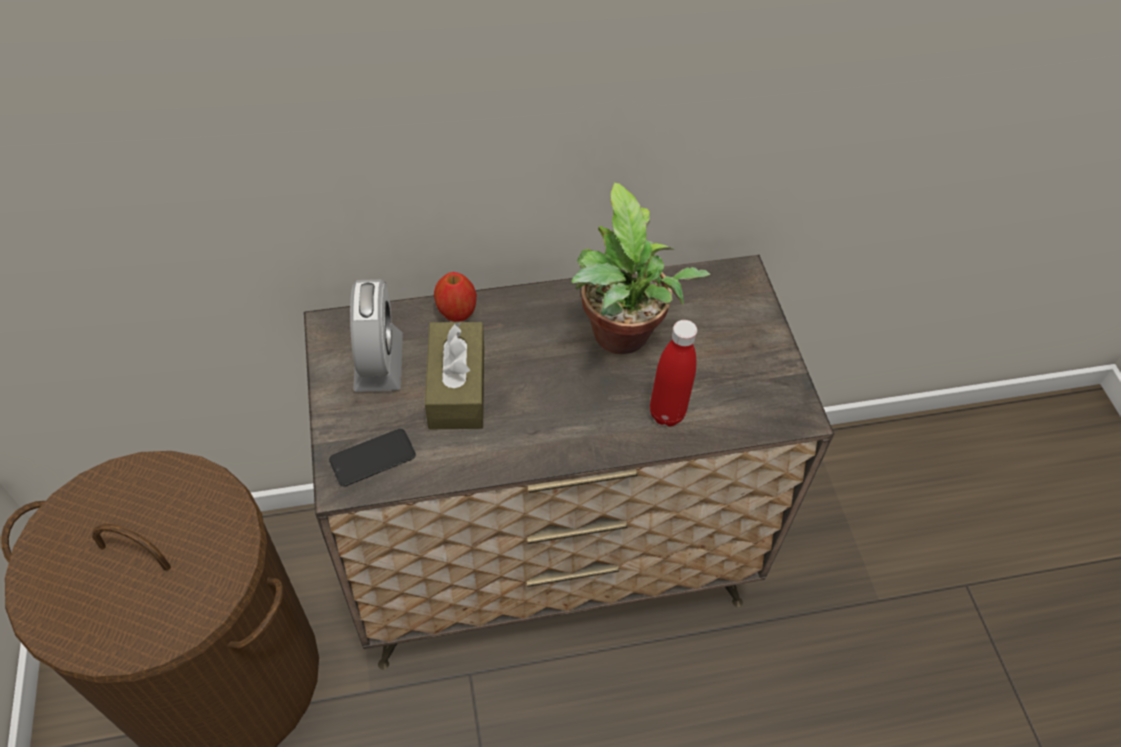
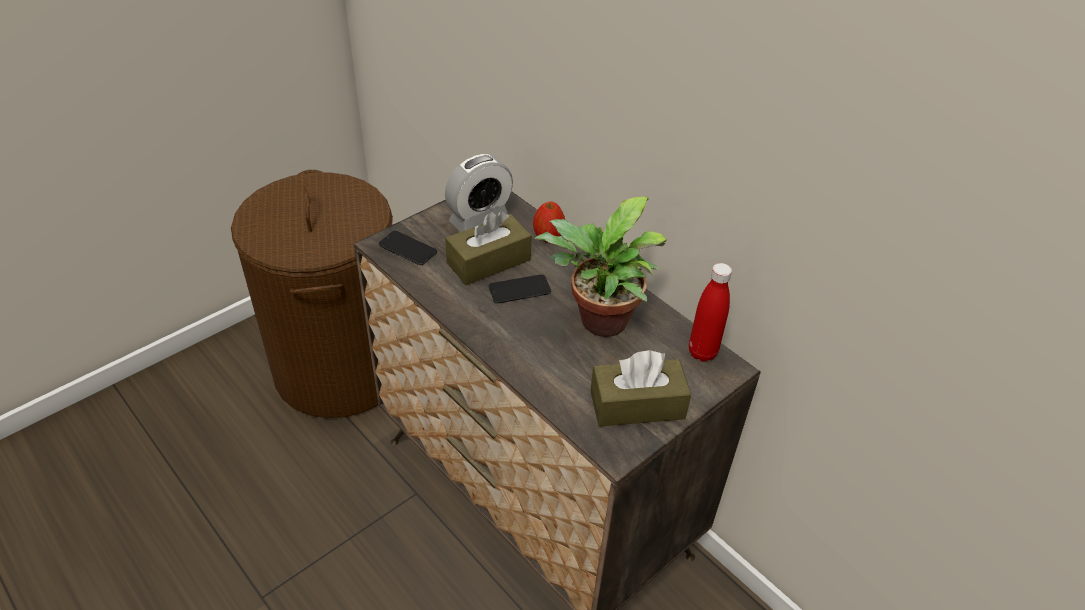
camera: 60 degrees right, 10 degrees down
red bottle [650,320,697,426] -> red bottle moved to [689,263,732,362]
none -> phone [488,274,551,303]
none -> brown tissue box [590,350,691,427]

